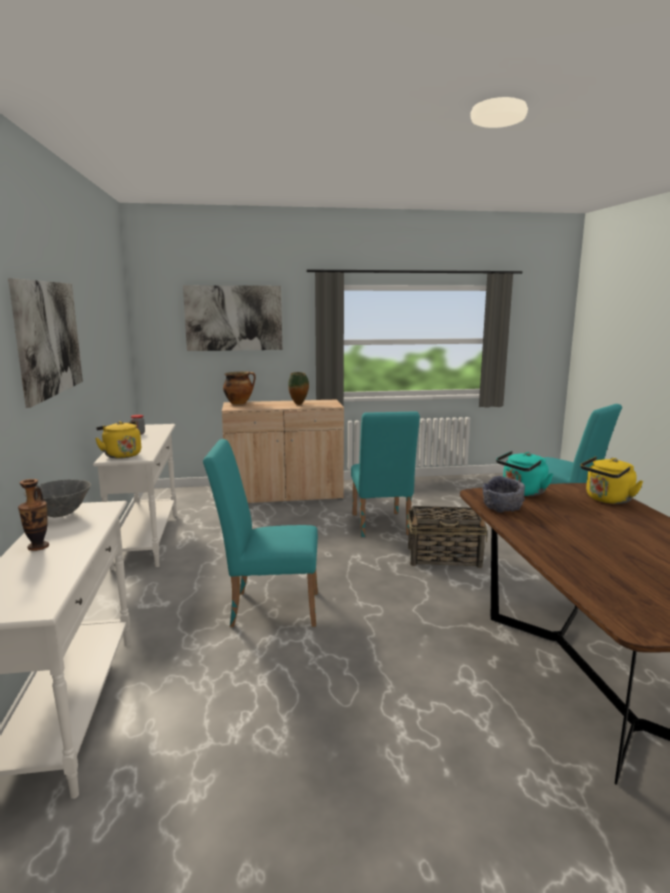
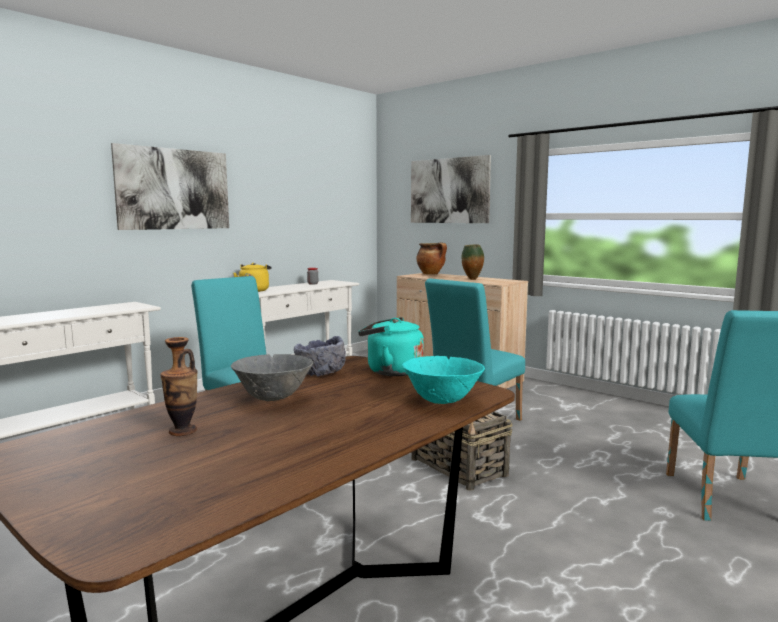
camera: 50 degrees right, 5 degrees down
vase [18,479,49,551] -> vase moved to [160,337,198,436]
grey bowl [24,480,91,518] -> grey bowl moved to [231,354,313,401]
yellow kettle [580,456,643,504] -> turquoise bowl [402,356,485,404]

